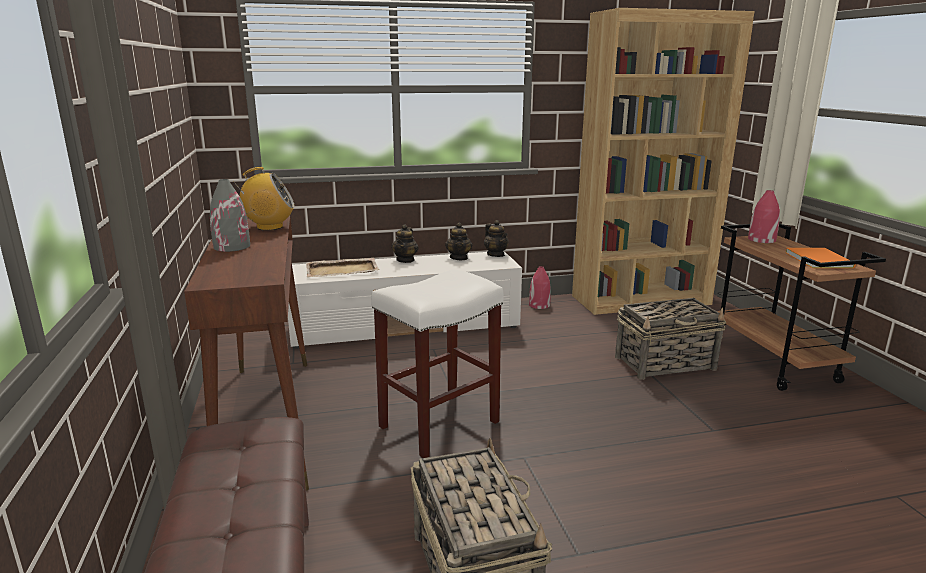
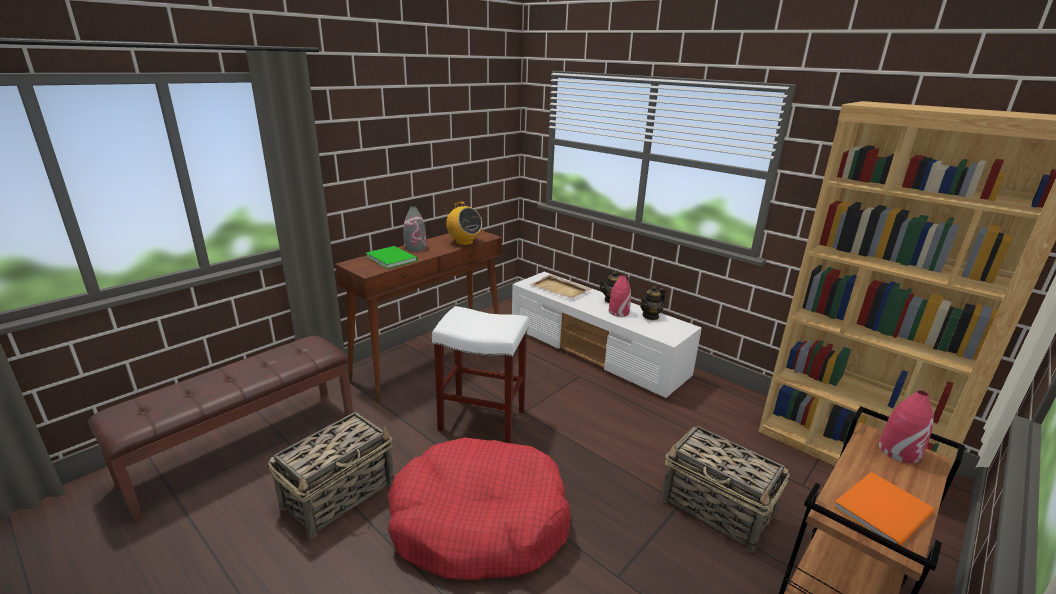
camera: 55 degrees right, 5 degrees up
teapot [484,220,509,257] -> none
red vase [529,266,551,309] -> red vase moved to [609,275,631,317]
none -> green book [366,246,418,269]
none -> red dog bed [388,437,571,580]

